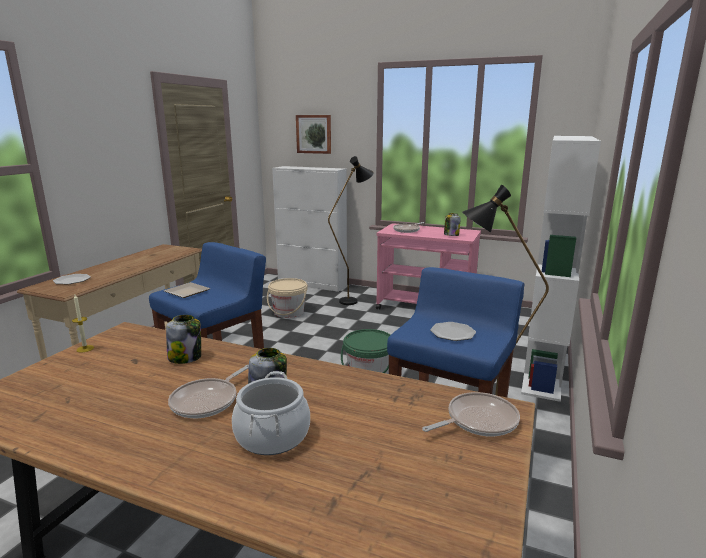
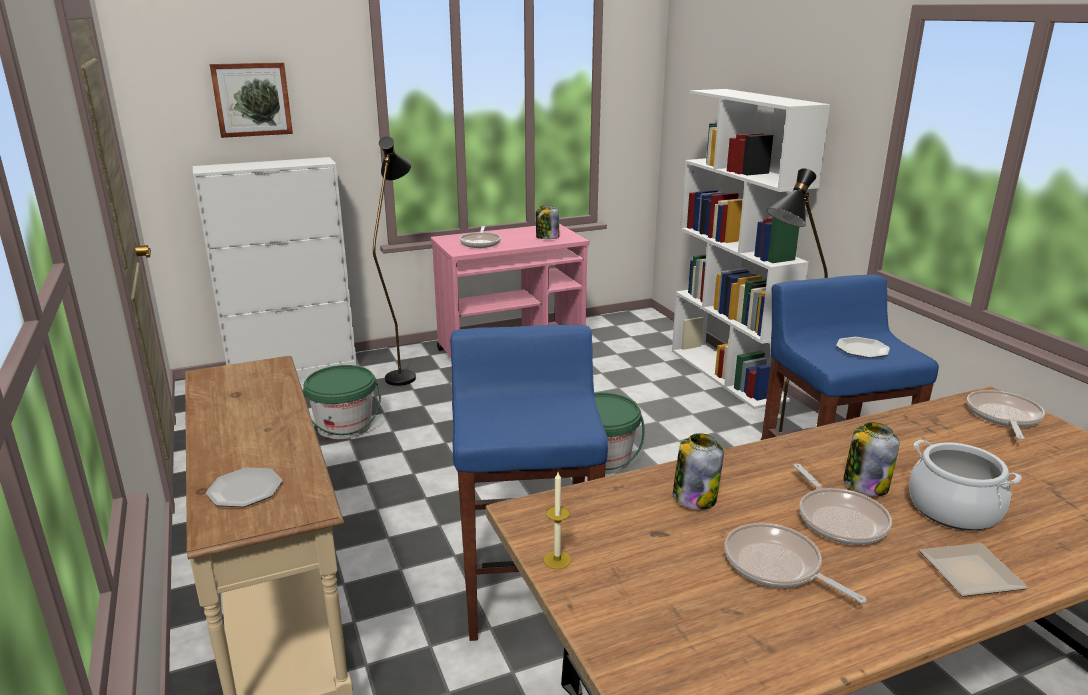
camera: 45 degrees left, 5 degrees up
plate [164,282,210,298] -> plate moved to [919,543,1029,597]
beige bucket [267,278,308,318] -> green bucket [303,365,381,439]
none -> frying pan [724,523,867,603]

